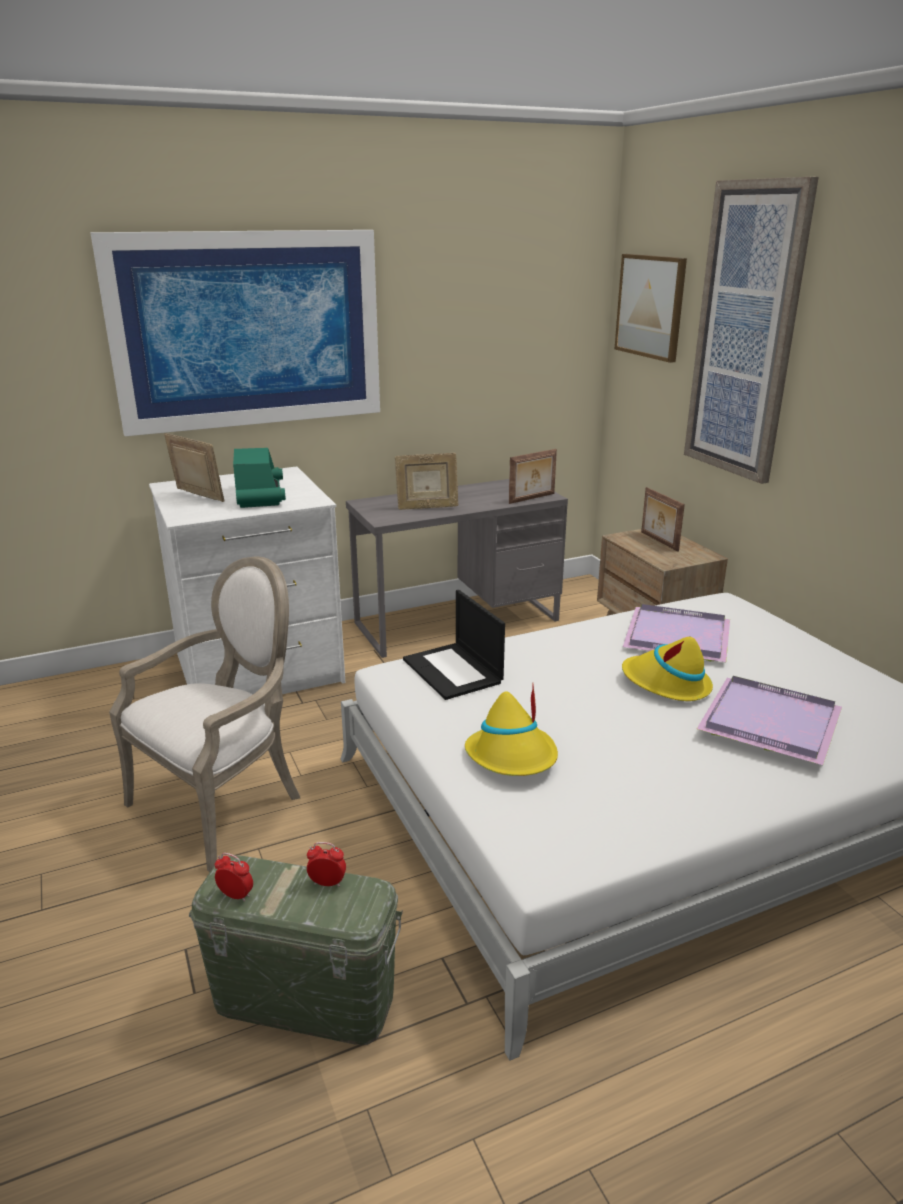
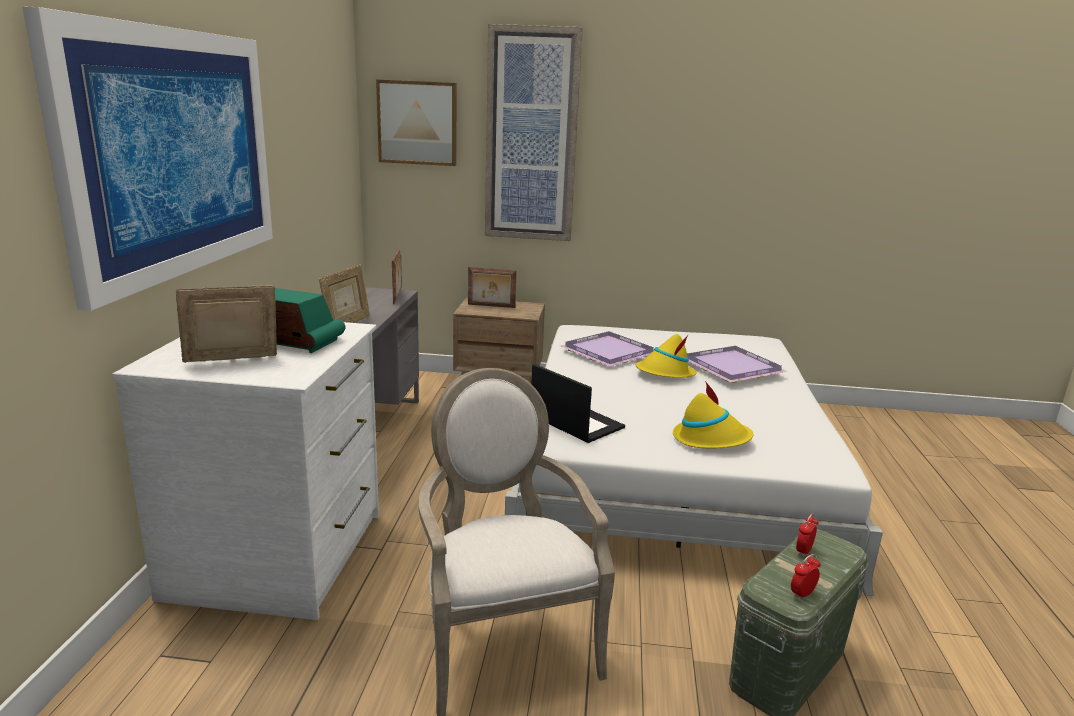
camera: 60 degrees left, 5 degrees down
laptop [403,590,505,700] -> laptop turned 135 degrees counterclockwise [531,364,625,443]

